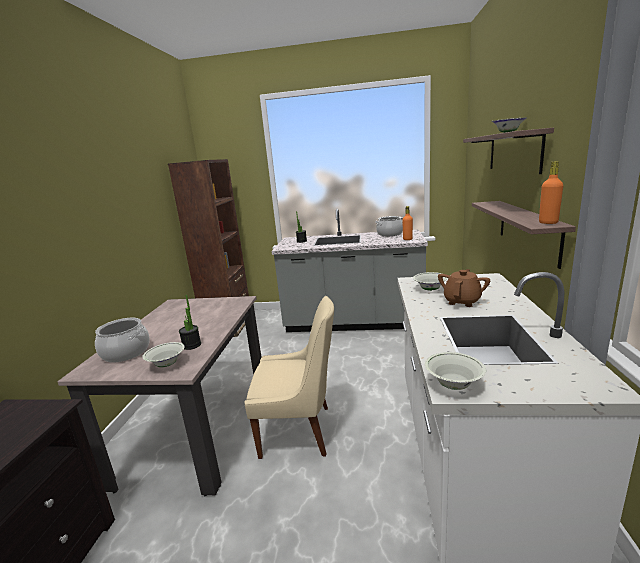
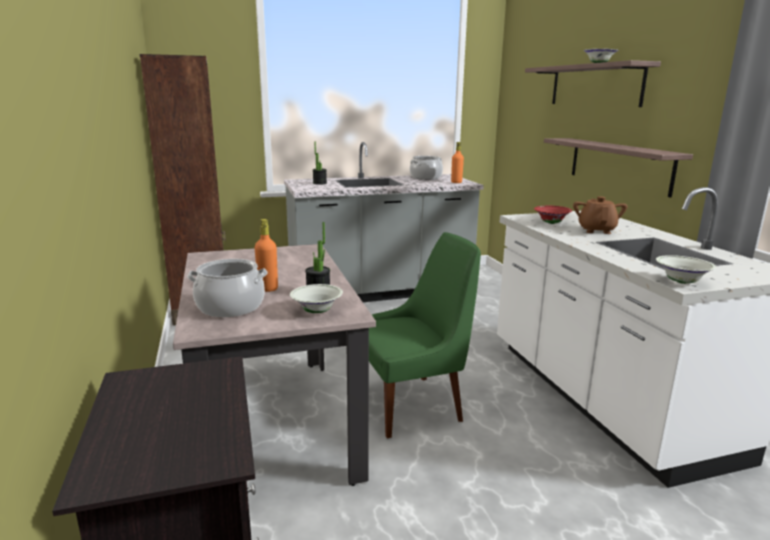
camera: 25 degrees left, 0 degrees up
beige chair [244,296,334,459] -> green chair [369,232,481,439]
white bowl [413,272,448,291] -> red bowl [534,206,572,224]
orange bottle [539,161,563,224] -> orange bottle moved to [255,219,278,292]

